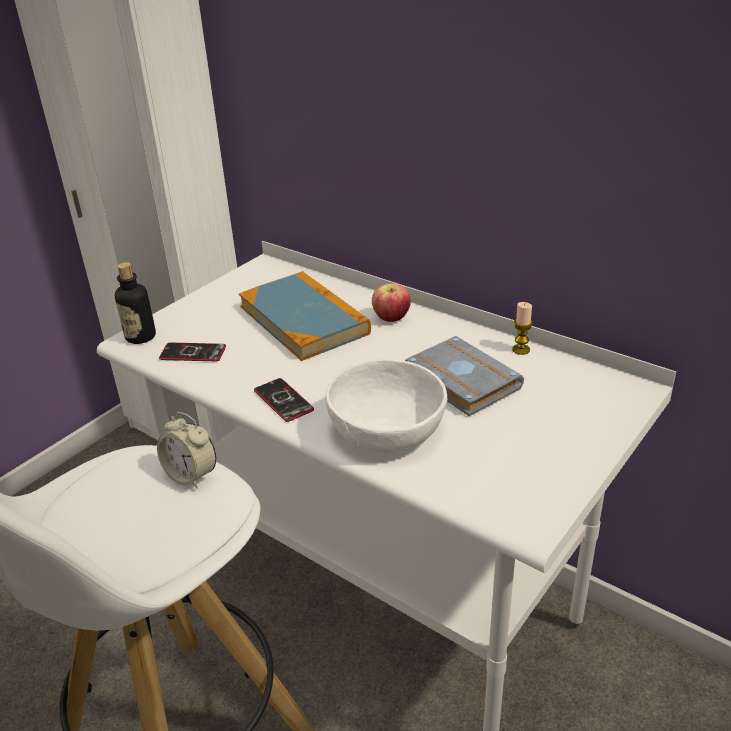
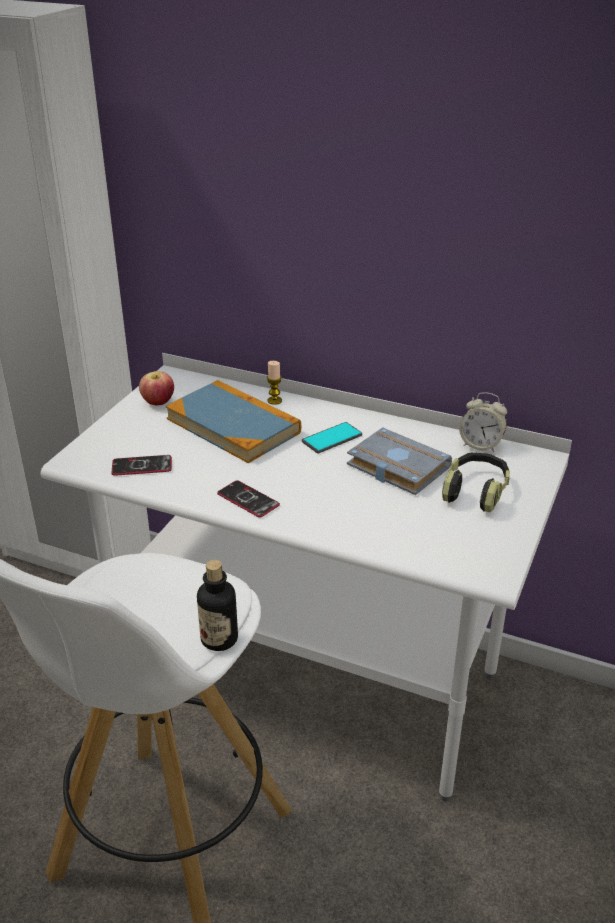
camera: 15 degrees left, 0 degrees up
bottle [115,262,156,344] -> bottle moved to [197,560,238,651]
alarm clock [157,412,216,489] -> alarm clock moved to [459,392,507,452]
white bowl [326,359,447,453] -> none
apple [372,284,411,322] -> apple moved to [139,371,174,405]
candle [512,302,533,355] -> candle moved to [267,361,282,405]
none -> phone [302,422,362,454]
none -> headphones [442,453,510,512]

